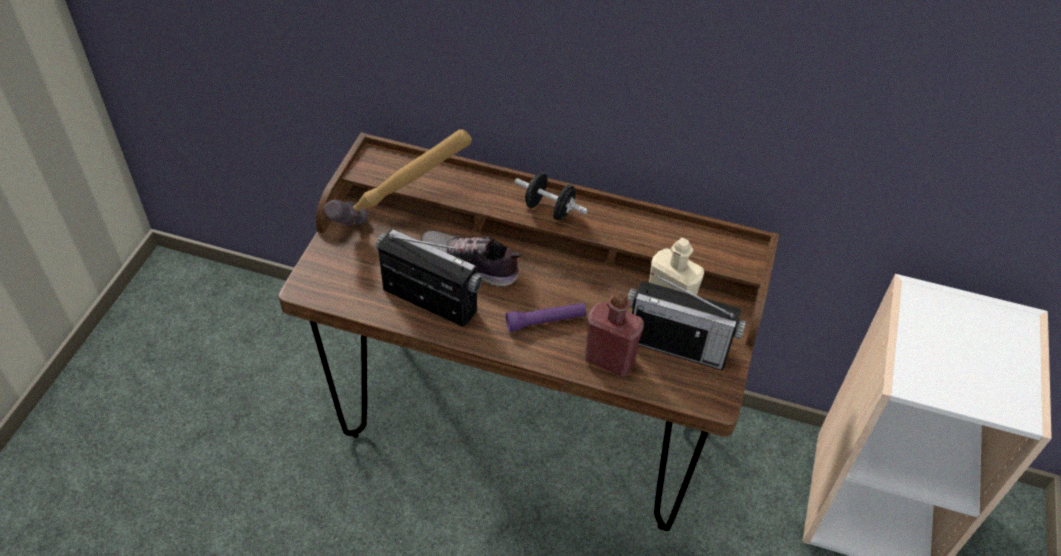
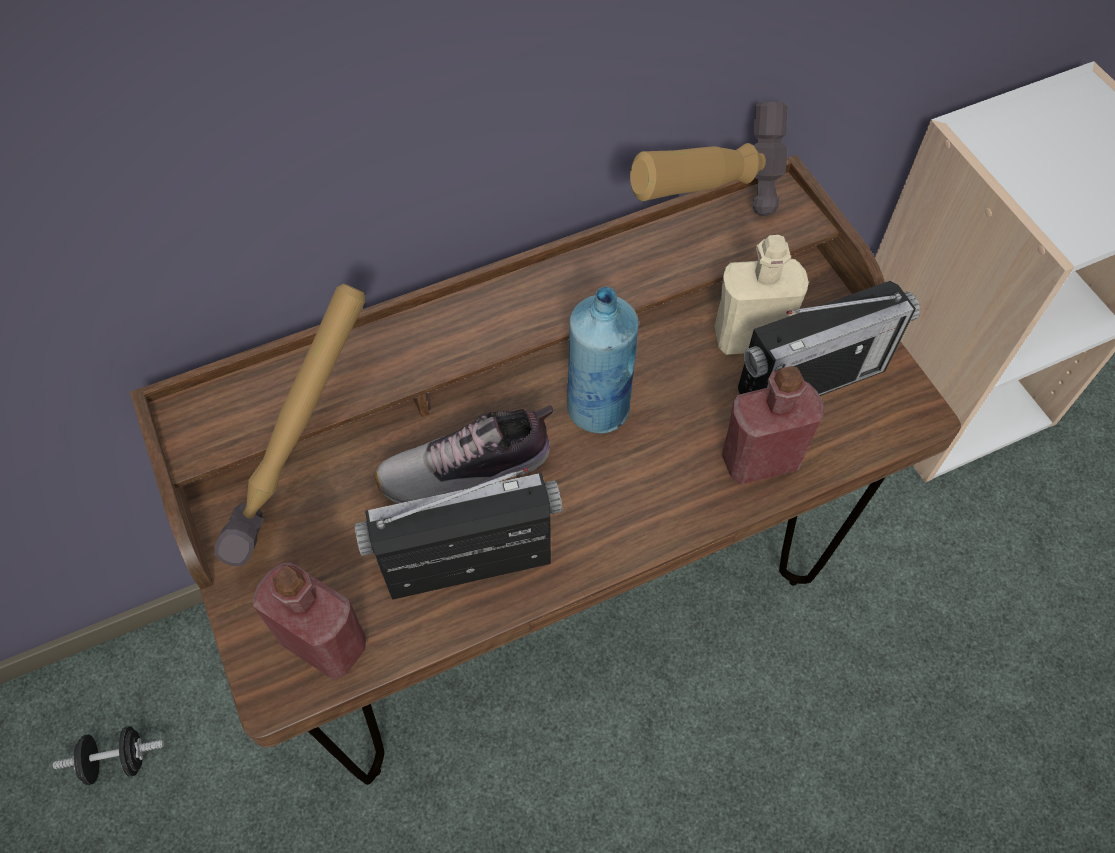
camera: 40 degrees left, 10 degrees up
purple flashlight [506,303,586,332] -> none
black dumbbell [515,173,588,220] -> black dumbbell moved to [53,726,164,785]
none -> red bottle [253,562,366,680]
none -> blue bottle [567,287,639,434]
none -> hammer [630,102,788,216]

